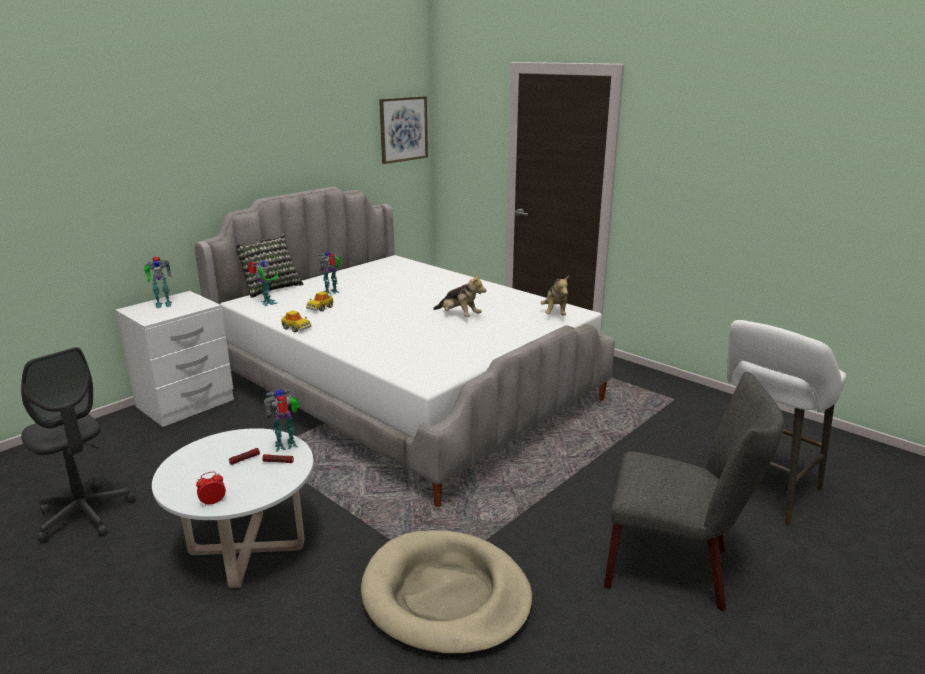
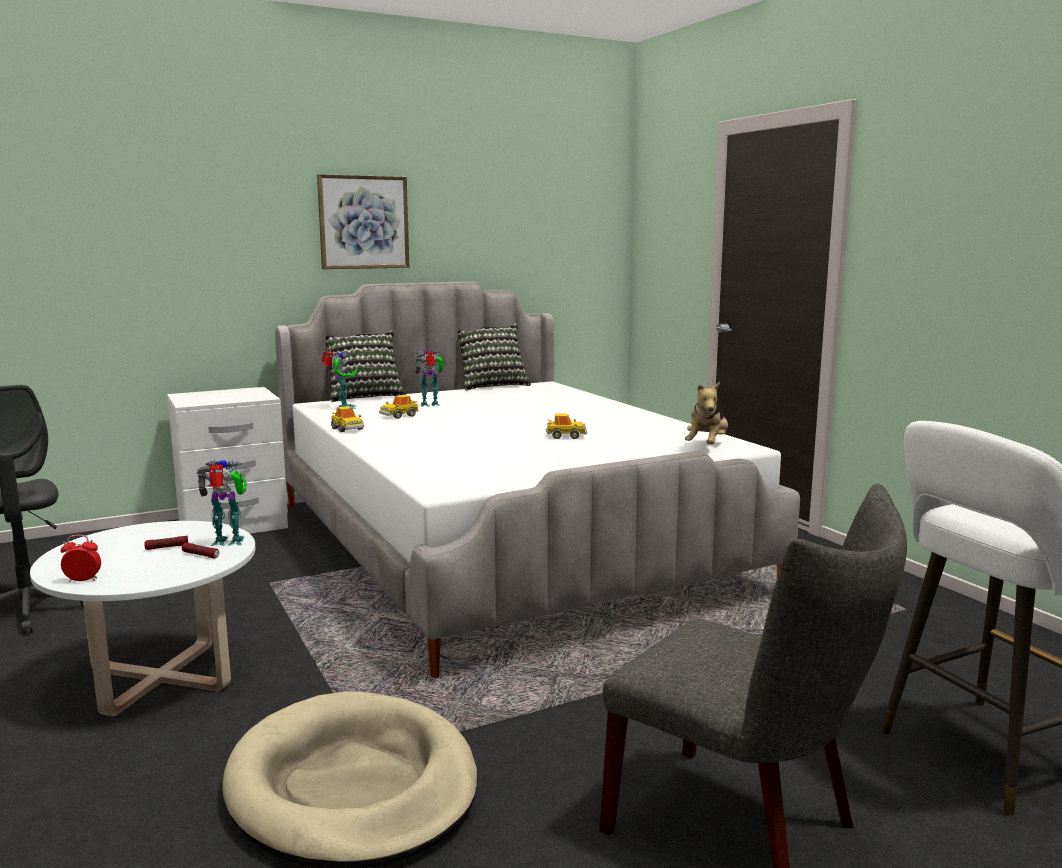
camera: 20 degrees right, 10 degrees down
toy robot [144,257,172,308] -> none
picture [379,96,428,164] -> picture moved to [317,174,409,269]
plush toy [433,274,486,317] -> toy car [546,414,587,439]
none -> pillow [458,323,531,390]

